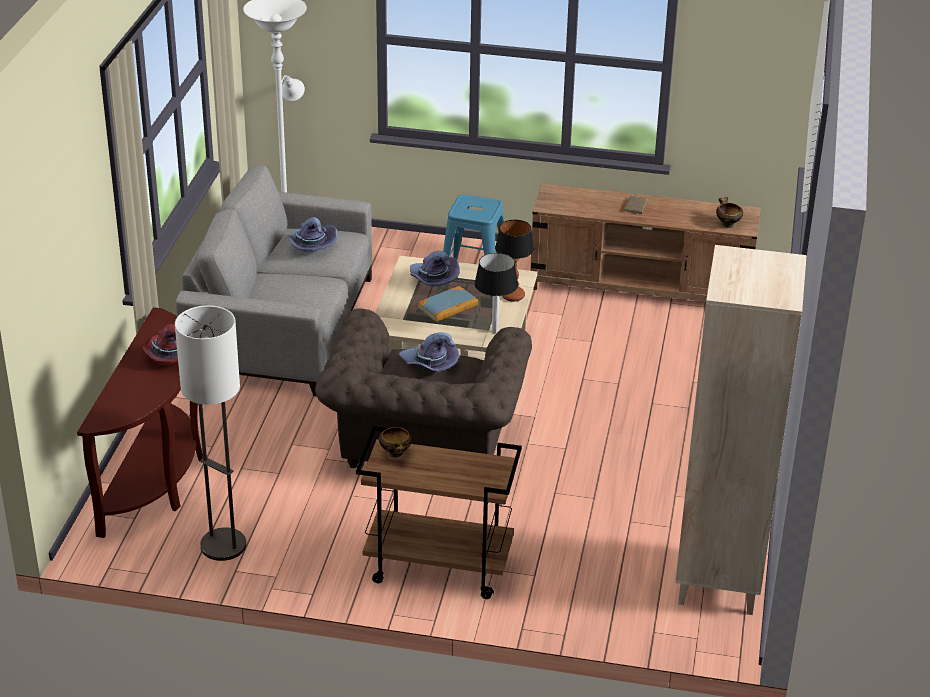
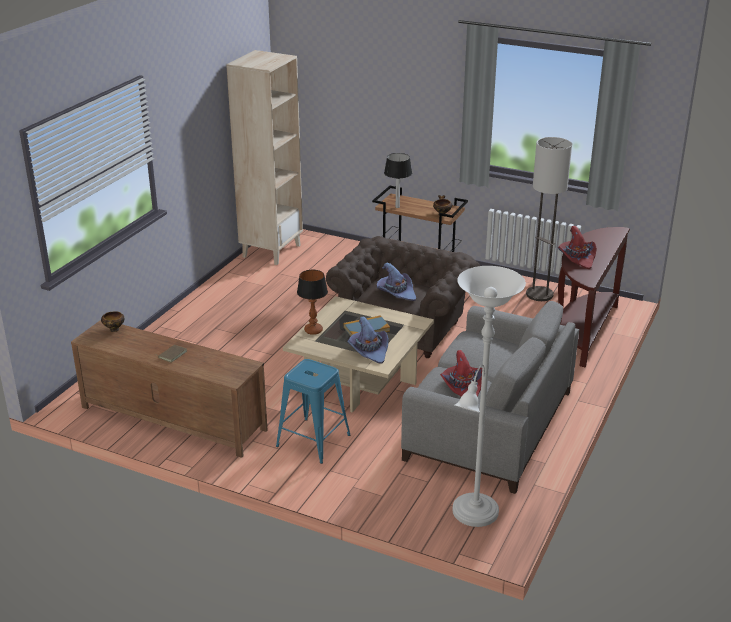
camera: 165 degrees left, 5 degrees down
purple hat [287,217,337,251] -> red hat [440,350,482,397]
table lamp [474,253,518,334] -> table lamp moved to [384,153,412,208]

